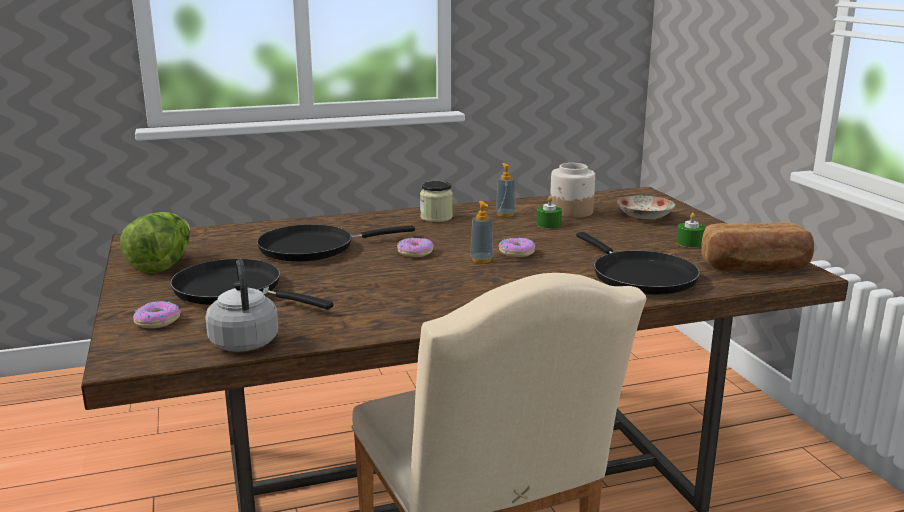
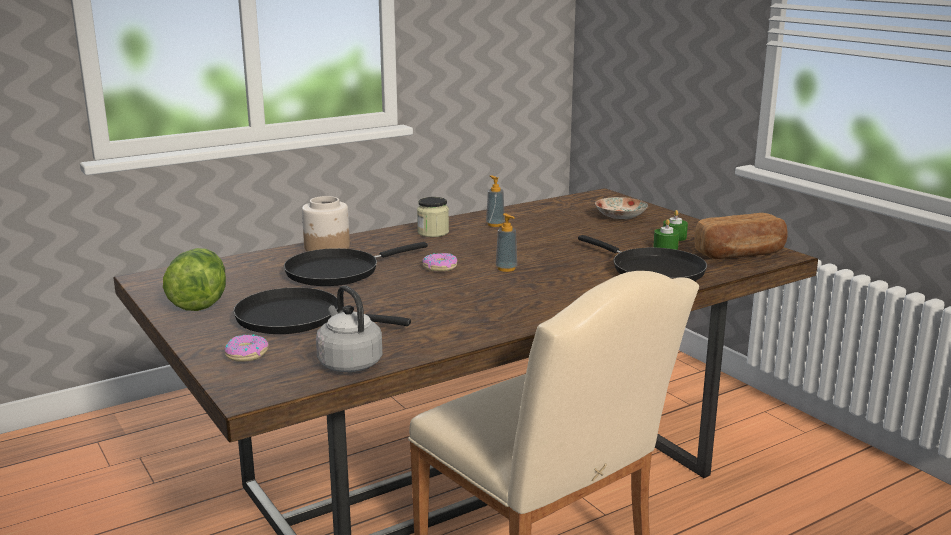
camera: 15 degrees left, 0 degrees up
donut [499,238,535,257] -> none
green candle [537,196,562,228] -> green candle moved to [653,219,679,250]
jar [550,163,595,218] -> jar moved to [302,196,350,252]

